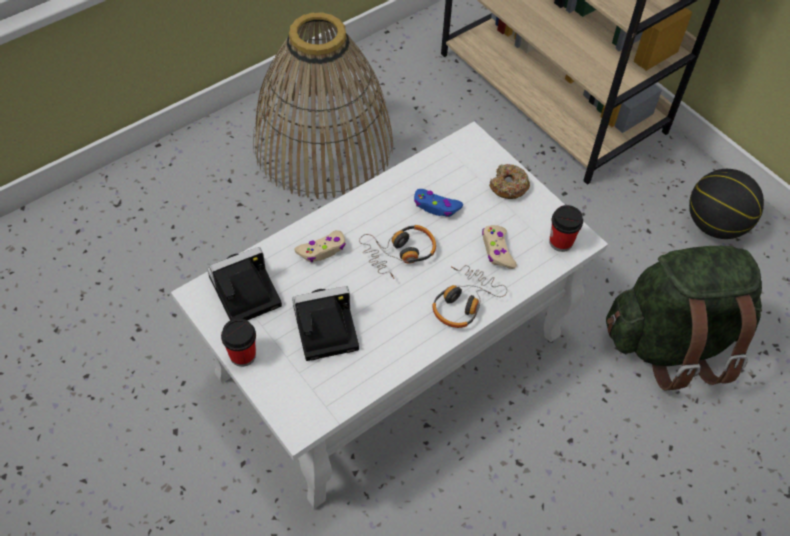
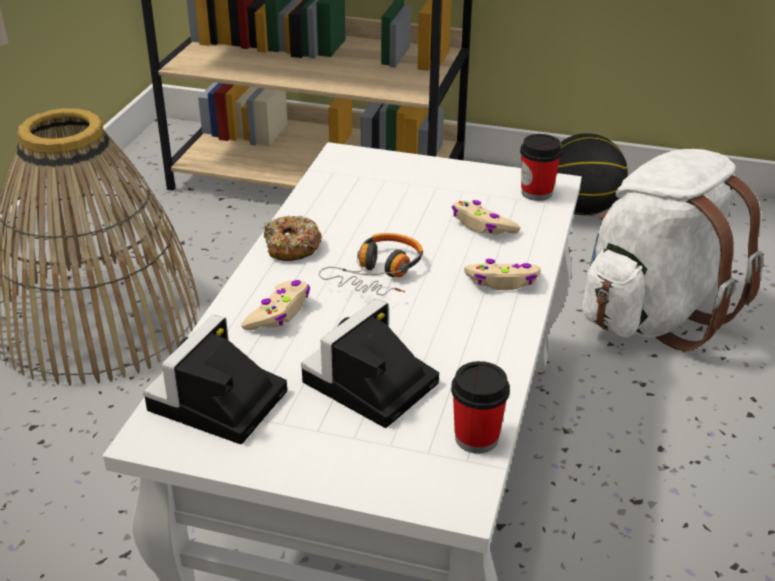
camera: 35 degrees left, 20 degrees down
cup [221,318,256,367] -> cup moved to [451,361,510,454]
blue game controller [414,189,463,217] -> none
headphones [432,265,507,328] -> beige game controller [464,259,541,290]
donut [489,164,530,199] -> donut moved to [264,216,322,261]
green backpack [606,245,762,391] -> white backpack [582,149,763,351]

